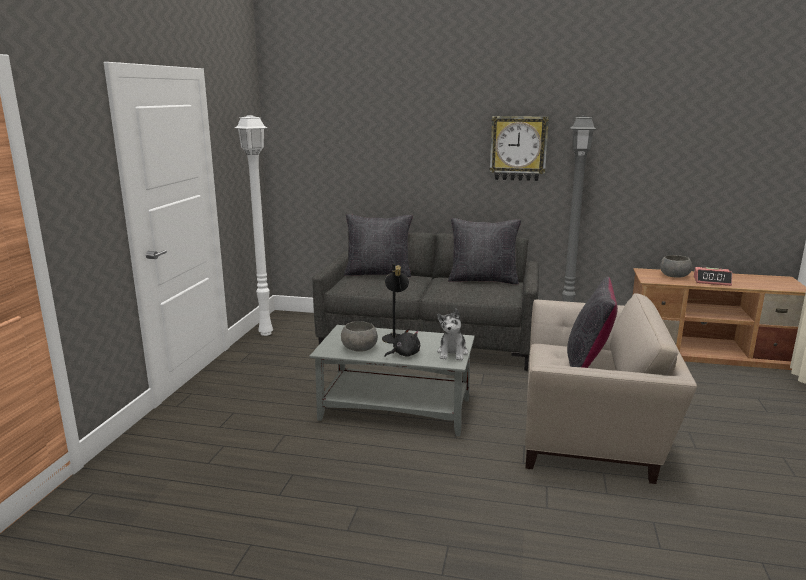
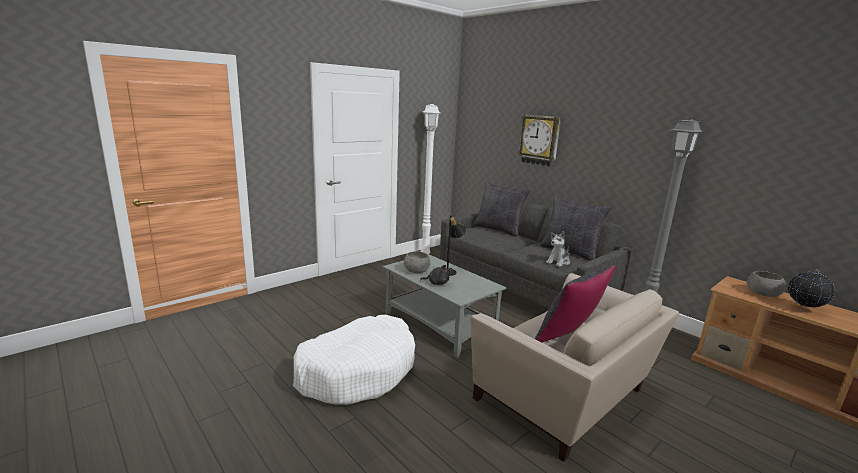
camera: 35 degrees right, 0 degrees up
plush toy [437,309,468,361] -> plush toy moved to [546,231,570,267]
wall clock [490,116,549,181] -> wall clock moved to [518,114,561,166]
alarm clock [694,267,732,286] -> globe [788,270,835,310]
none -> white dog bed [293,315,415,405]

